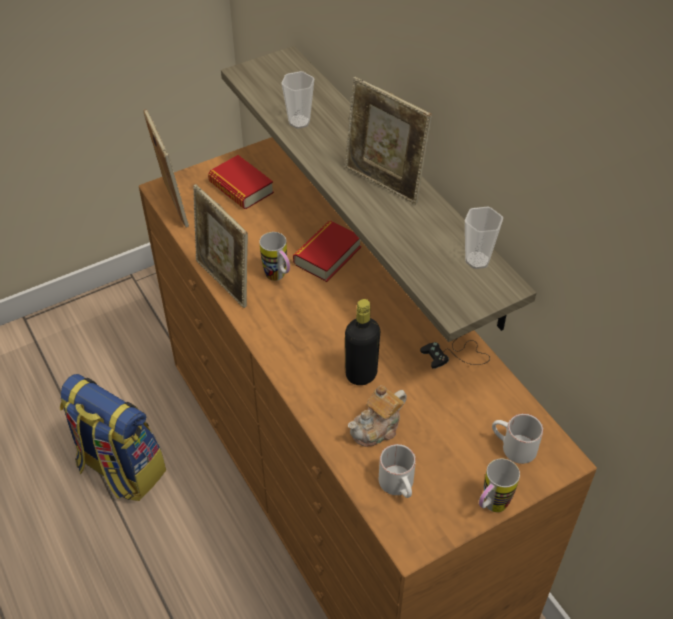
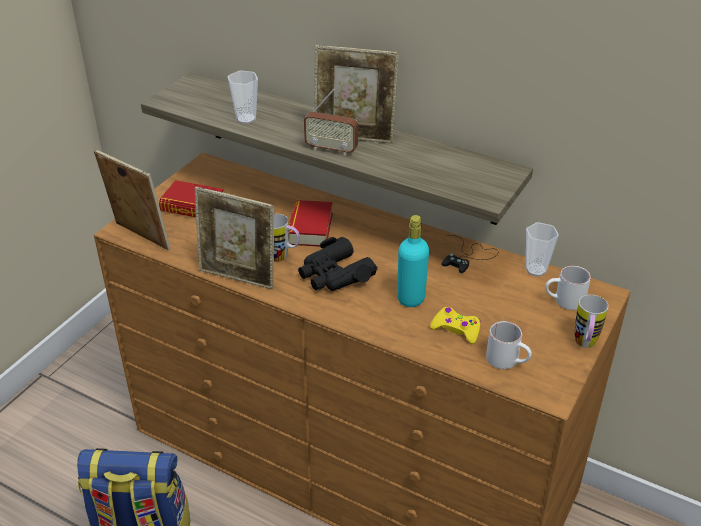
camera: 30 degrees left, 10 degrees down
black bottle [345,299,380,385] -> turquoise bottle [397,215,429,307]
teapot [348,385,407,447] -> yellow game controller [430,307,480,344]
cup [465,207,503,269] -> cup moved to [526,222,559,277]
none -> black binoculars [298,237,377,291]
none -> radio [304,89,358,156]

